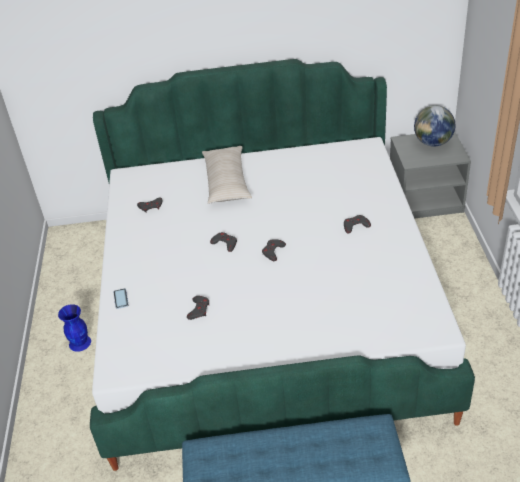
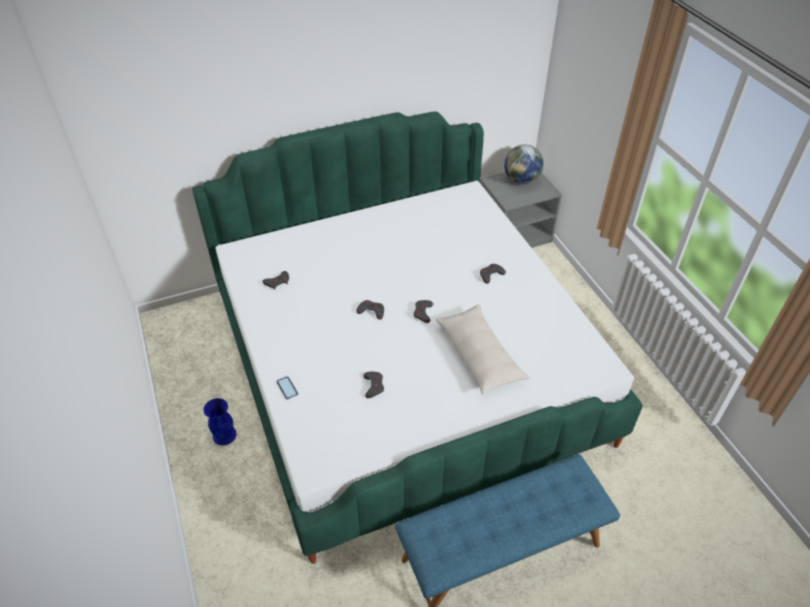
camera: 20 degrees left, 5 degrees up
beige pillow [202,146,252,204] -> beige pillow moved to [436,305,530,395]

